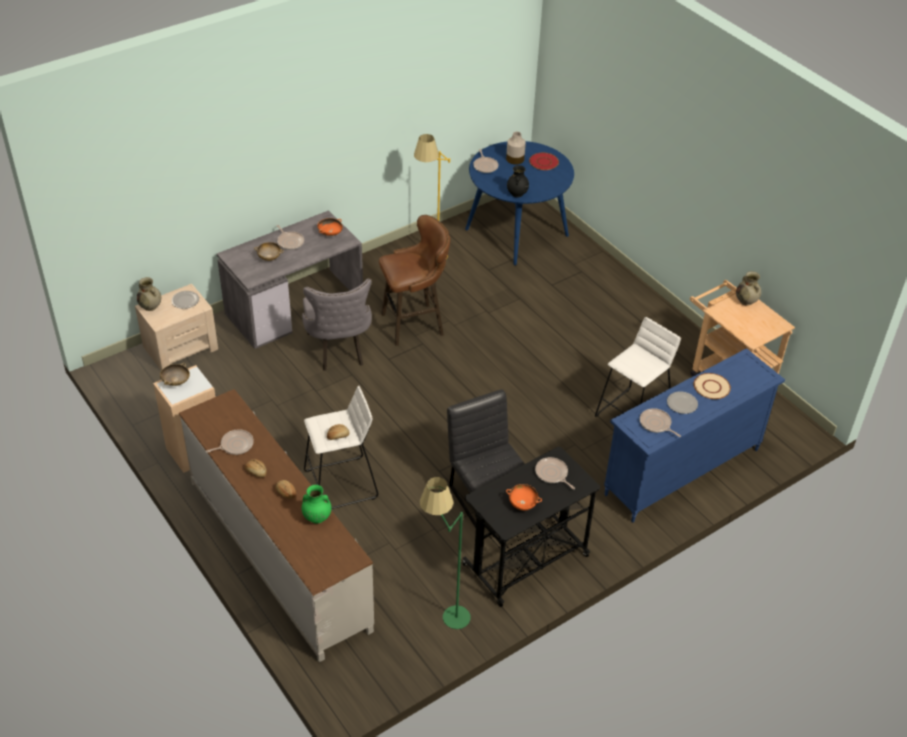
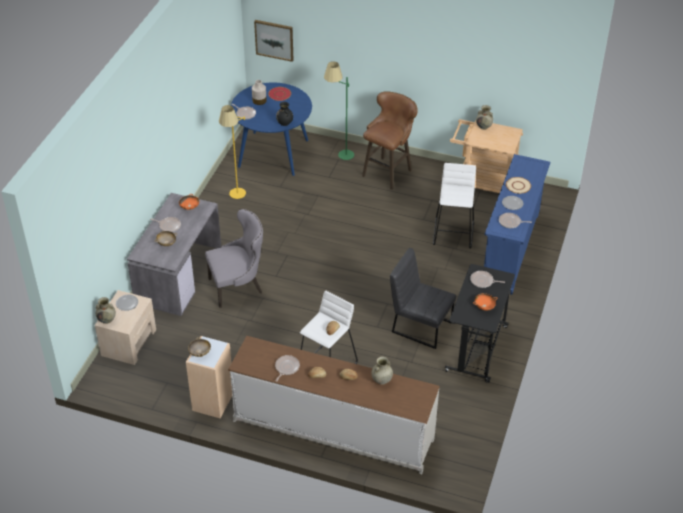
camera: 35 degrees left, 0 degrees up
grey chair [302,278,372,371] -> grey chair turned 60 degrees counterclockwise [205,209,263,308]
green vase [302,485,331,523] -> beige vase [371,356,393,385]
brown stool [379,215,450,346] -> brown stool moved to [362,91,418,190]
green floor lamp [419,477,470,629] -> green floor lamp moved to [324,61,354,160]
none -> picture [254,20,293,62]

